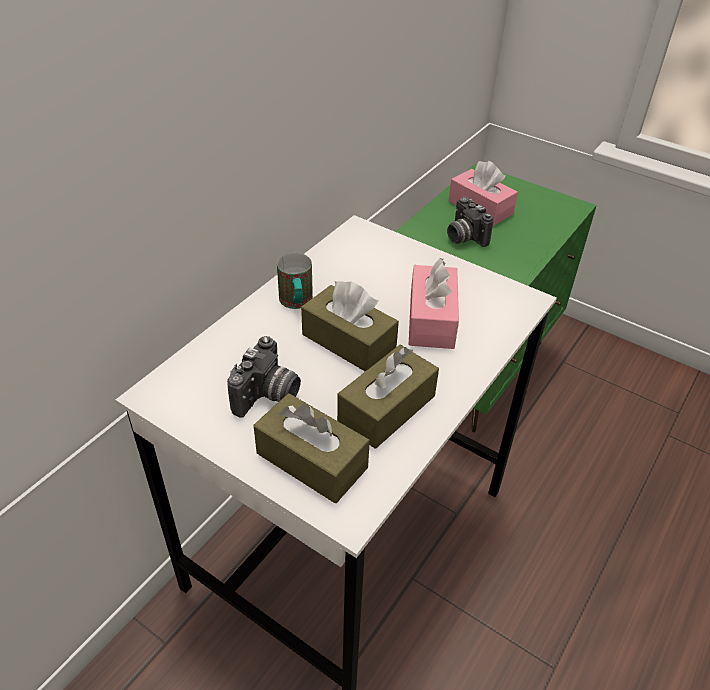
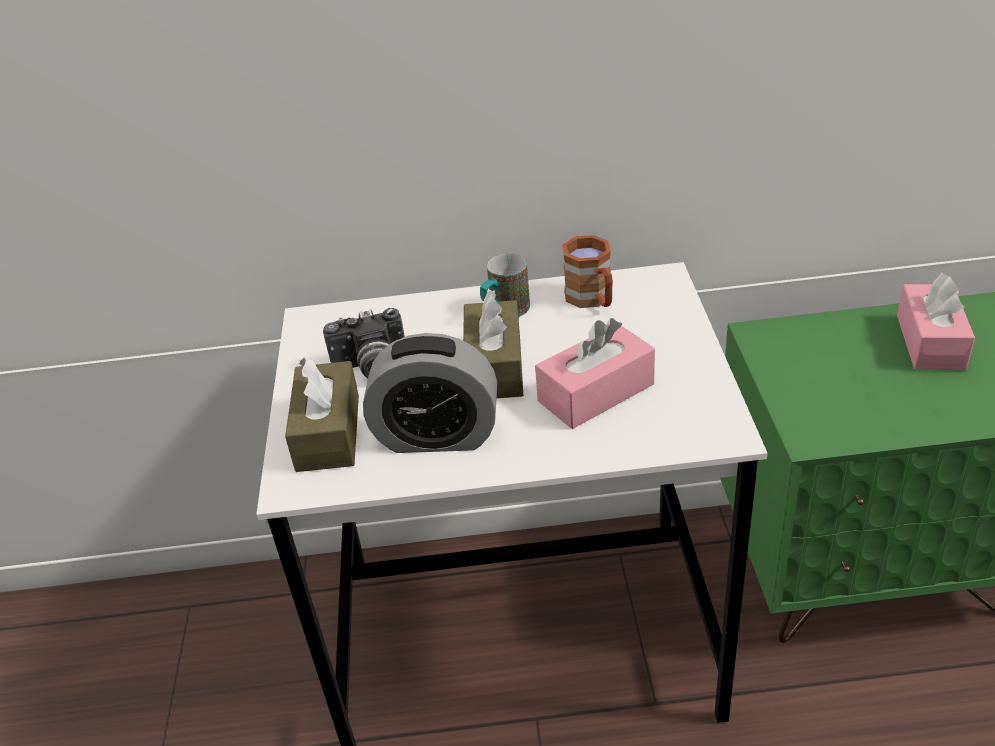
camera: 55 degrees right, 5 degrees down
brown tissue box [337,345,439,449] -> alarm clock [363,333,497,453]
camera [447,197,493,247] -> none
none -> brown mug [562,235,613,308]

